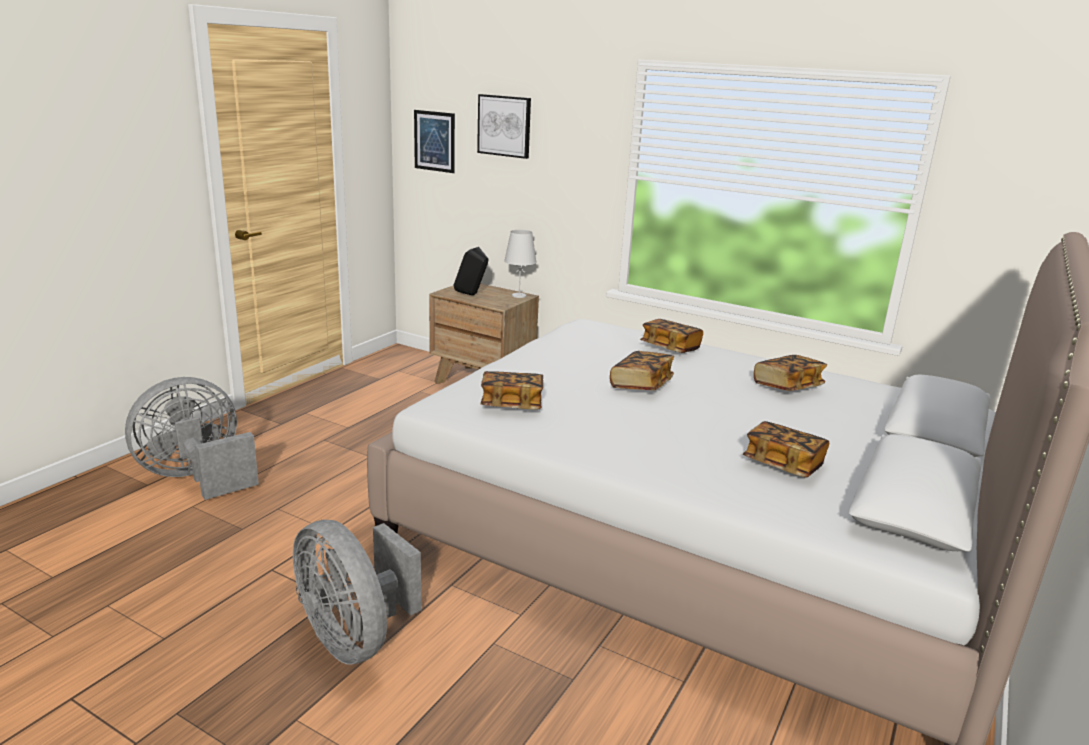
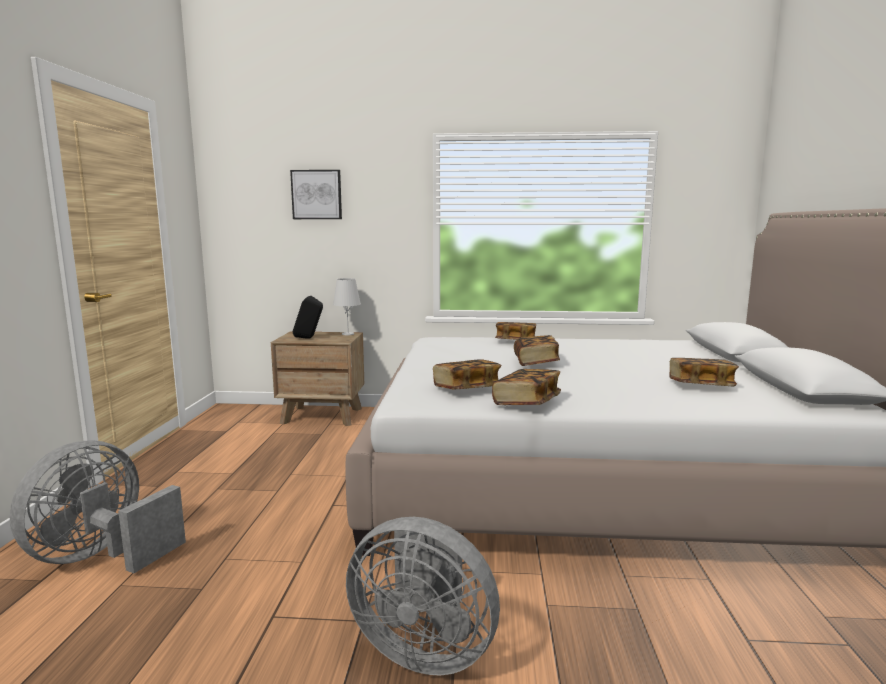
camera: 25 degrees left, 10 degrees down
picture [414,110,455,173] -> none
book [754,355,827,391] -> book moved to [492,369,561,405]

